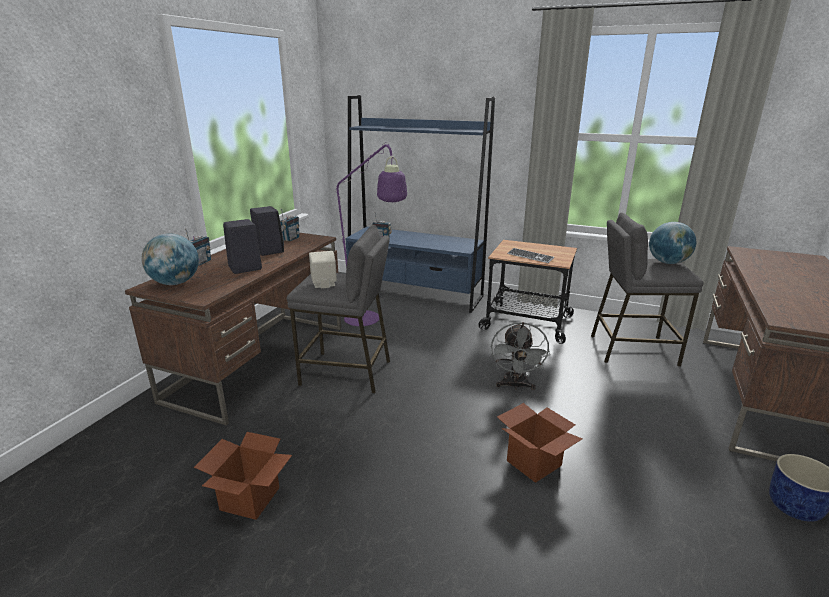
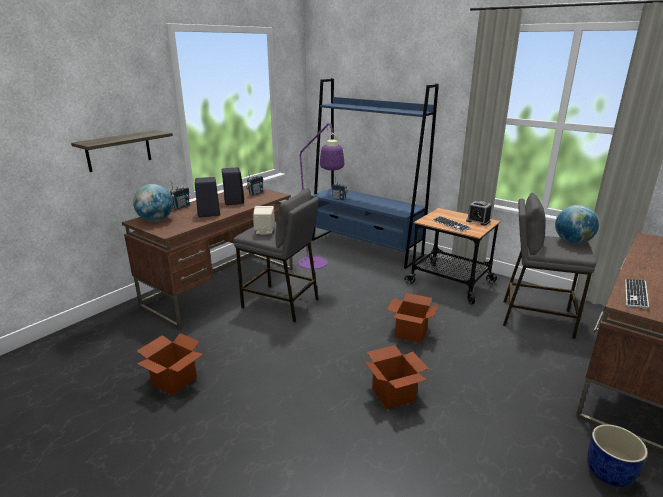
camera: 15 degrees right, 0 degrees up
grey fan [491,322,550,390] -> cardboard box [387,293,439,343]
none -> shelf [71,130,173,172]
none -> alarm clock [466,201,492,226]
none -> keyboard [625,279,649,309]

